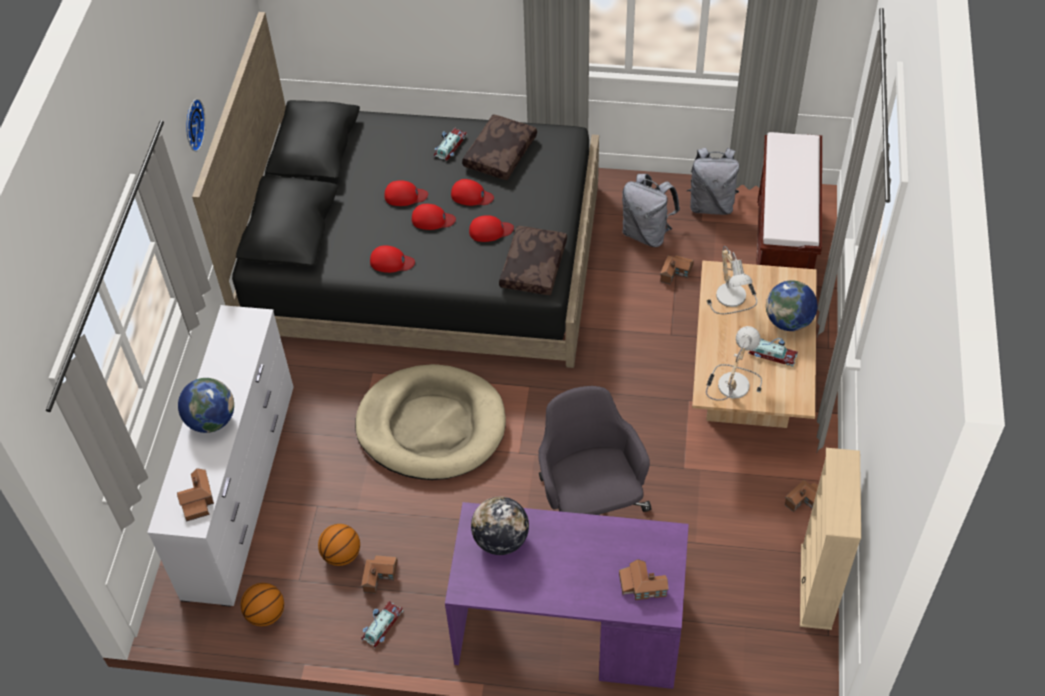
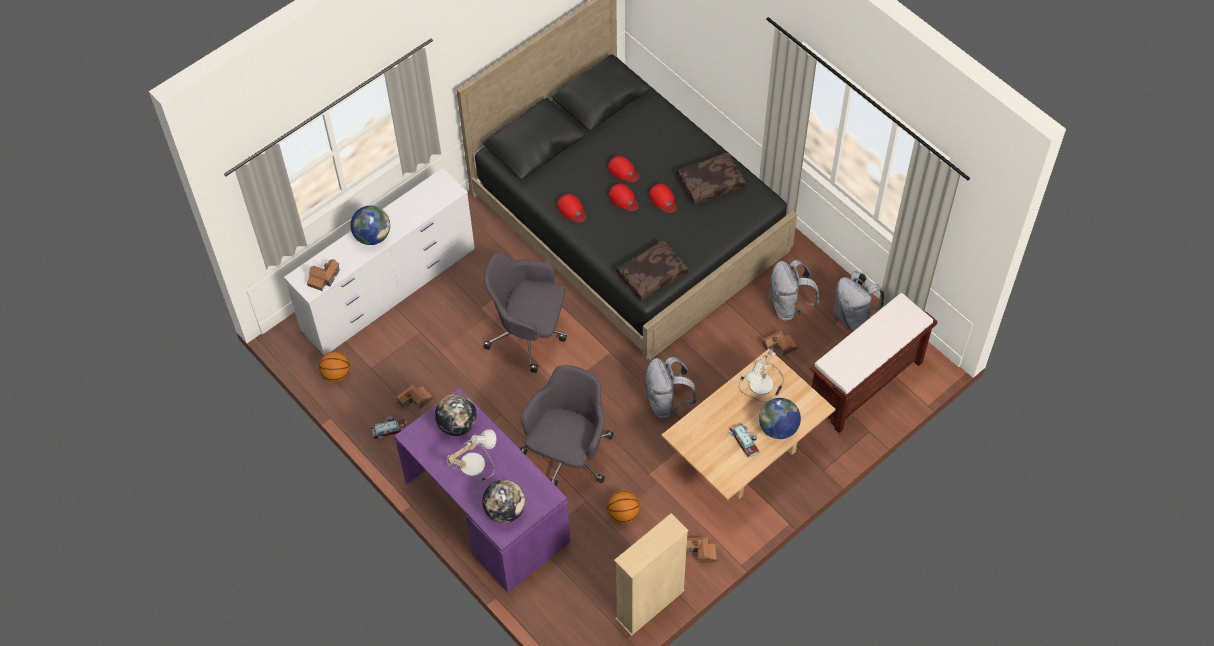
camera: 40 degrees right, 5 degrees up
wall clock [186,99,206,152] -> none
basketball [318,524,360,566] -> basketball moved to [607,490,640,523]
beige dog bed [355,364,506,480] -> grey office chair [483,252,567,373]
toy car [434,128,467,162] -> none
red cap [469,215,514,242] -> none
toy house [619,559,669,600] -> globe [482,480,525,523]
table lamp [706,326,762,401] -> table lamp moved to [446,429,496,482]
none -> grey backpack [645,357,697,418]

